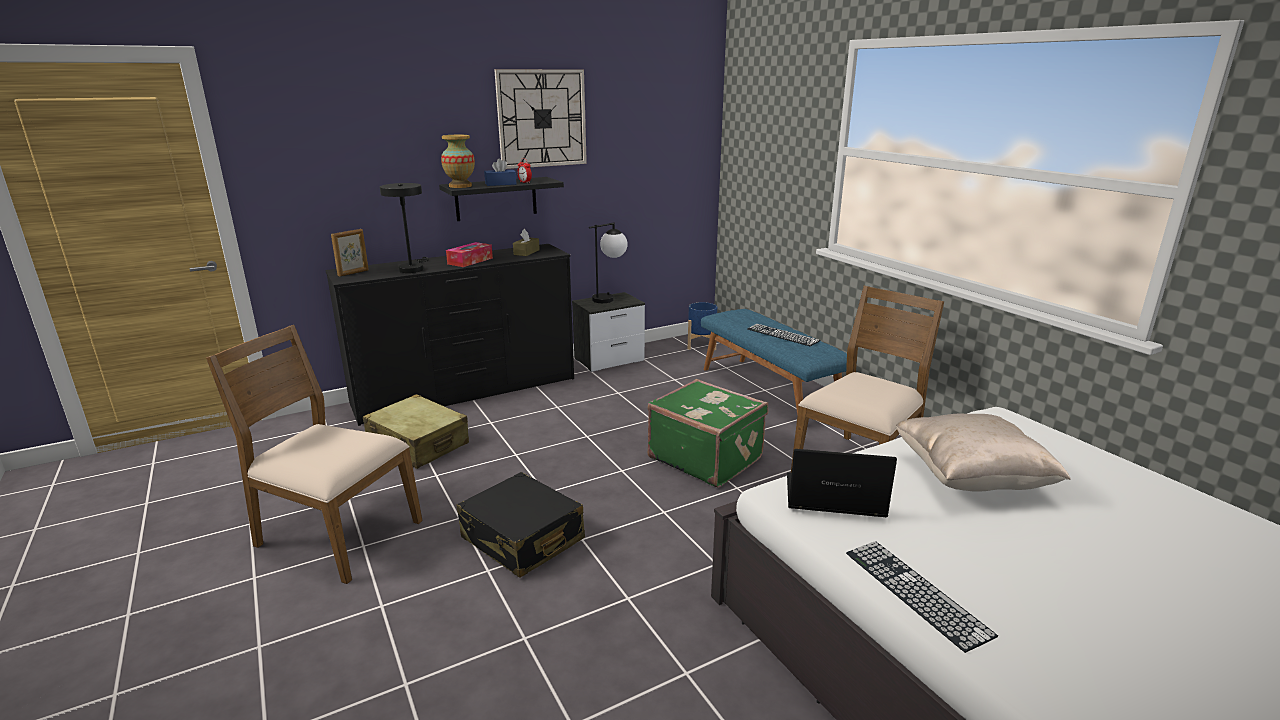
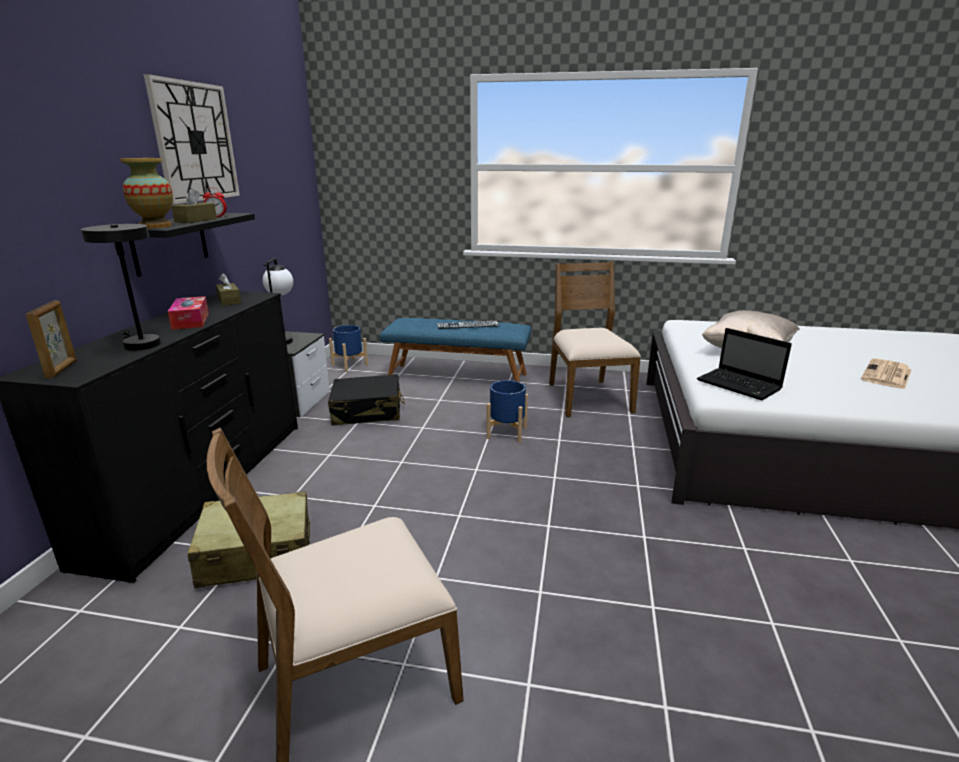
camera: 50 degrees left, 0 degrees up
black suitcase [457,472,585,578] -> black suitcase moved to [328,374,405,426]
blue tissue box [484,159,517,186] -> brown tissue box [171,188,217,223]
green suitcase [647,379,768,488] -> blue planter [486,380,528,443]
laptop [787,449,897,517] -> laptop turned 90 degrees counterclockwise [697,328,792,400]
keyboard [846,542,998,653] -> none
none -> newspaper [861,358,912,390]

